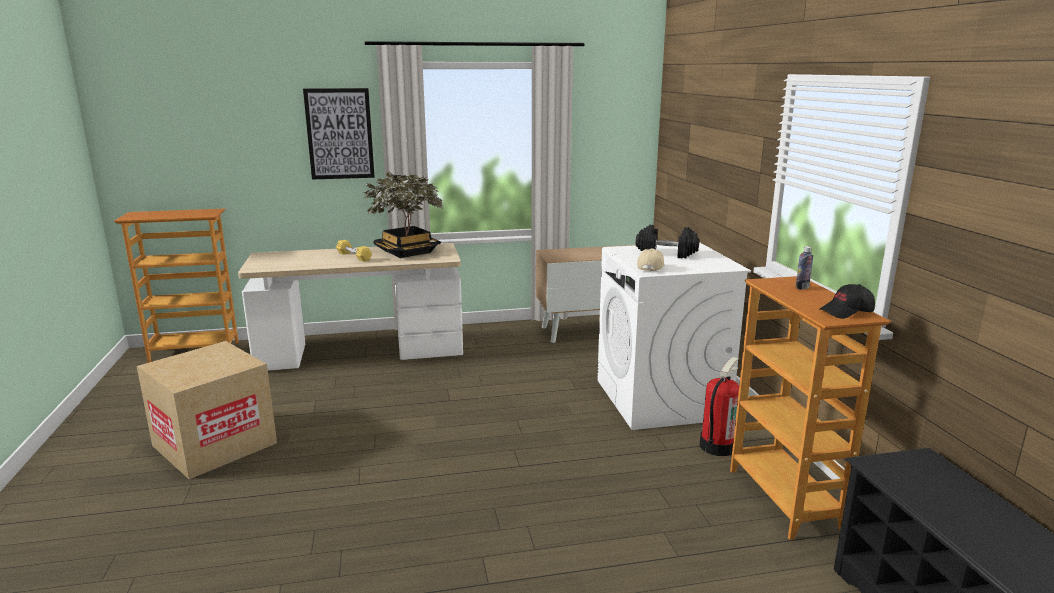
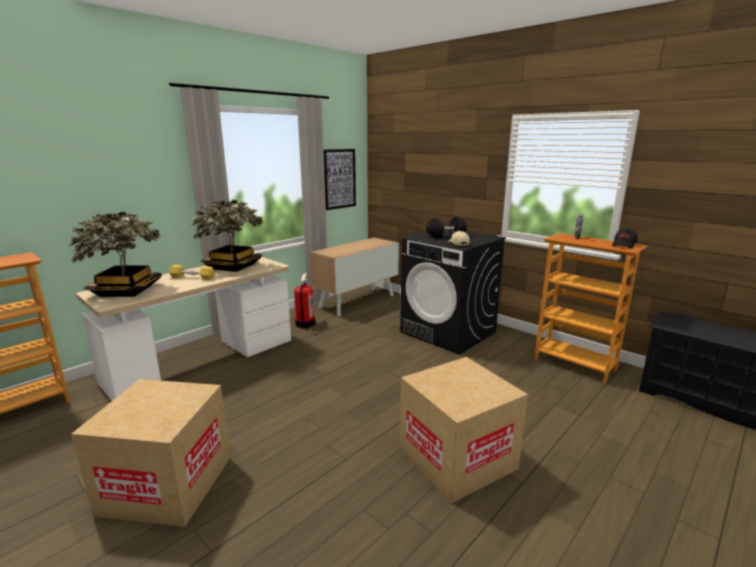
camera: 35 degrees left, 0 degrees up
picture [303,88,375,180] -> picture moved to [324,149,356,210]
white washing machine [597,242,751,430] -> black washing machine [400,230,506,355]
fire extinguisher [700,357,739,456] -> fire extinguisher moved to [294,274,316,328]
none -> potted plant [68,212,162,297]
none -> cardboard box [400,357,528,503]

